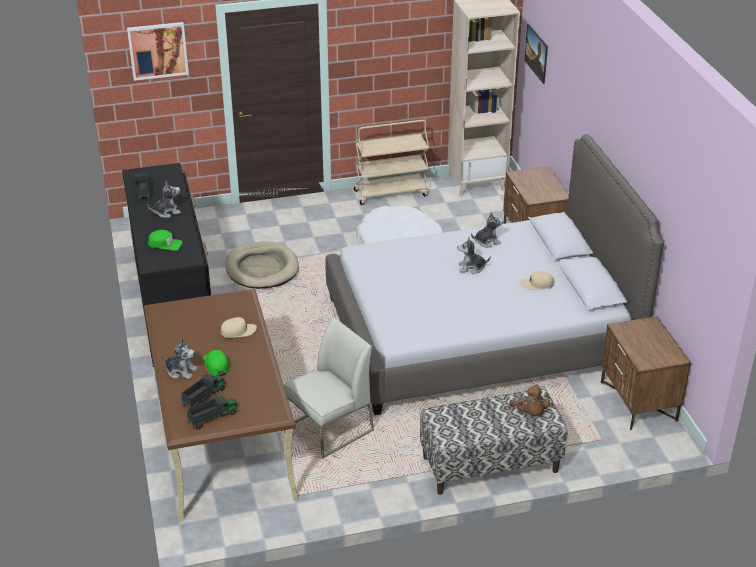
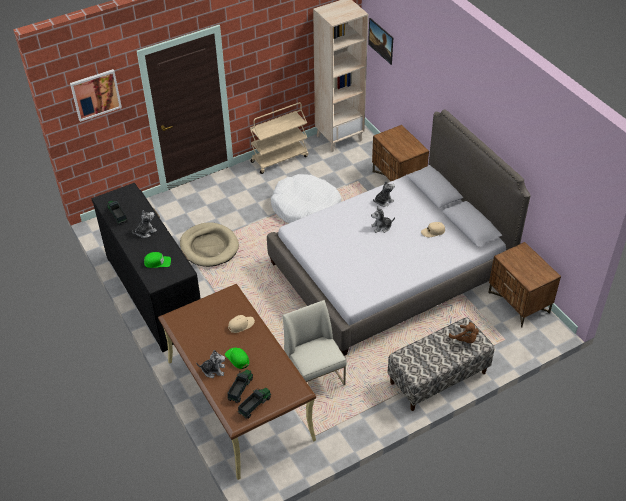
camera: 15 degrees left, 10 degrees up
white chair [284,317,374,459] -> white chair turned 60 degrees counterclockwise [283,300,347,385]

